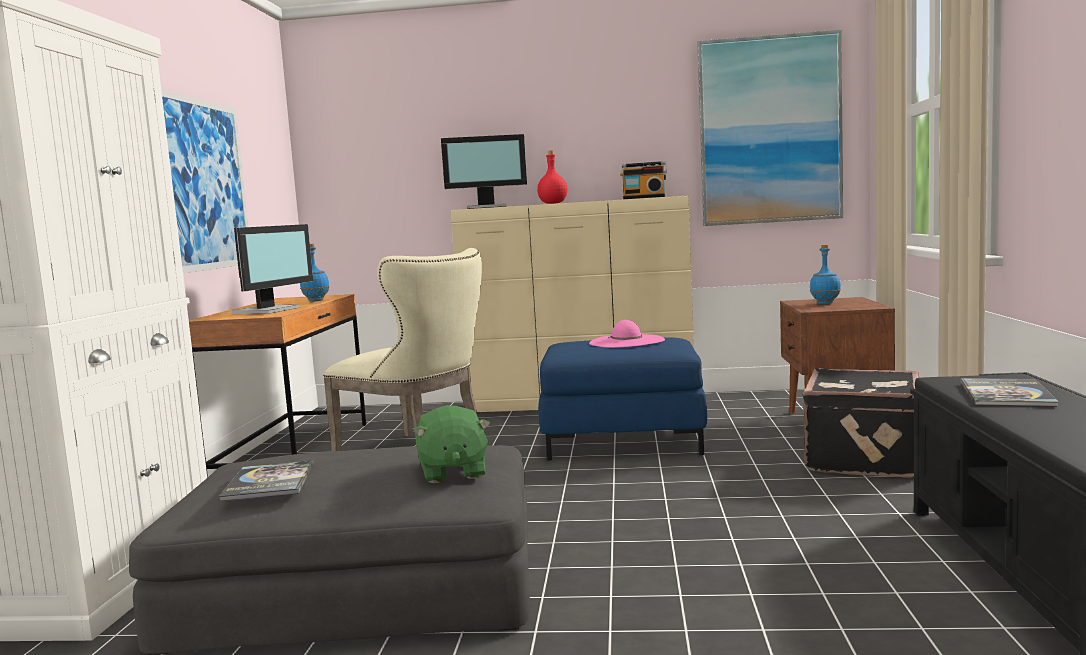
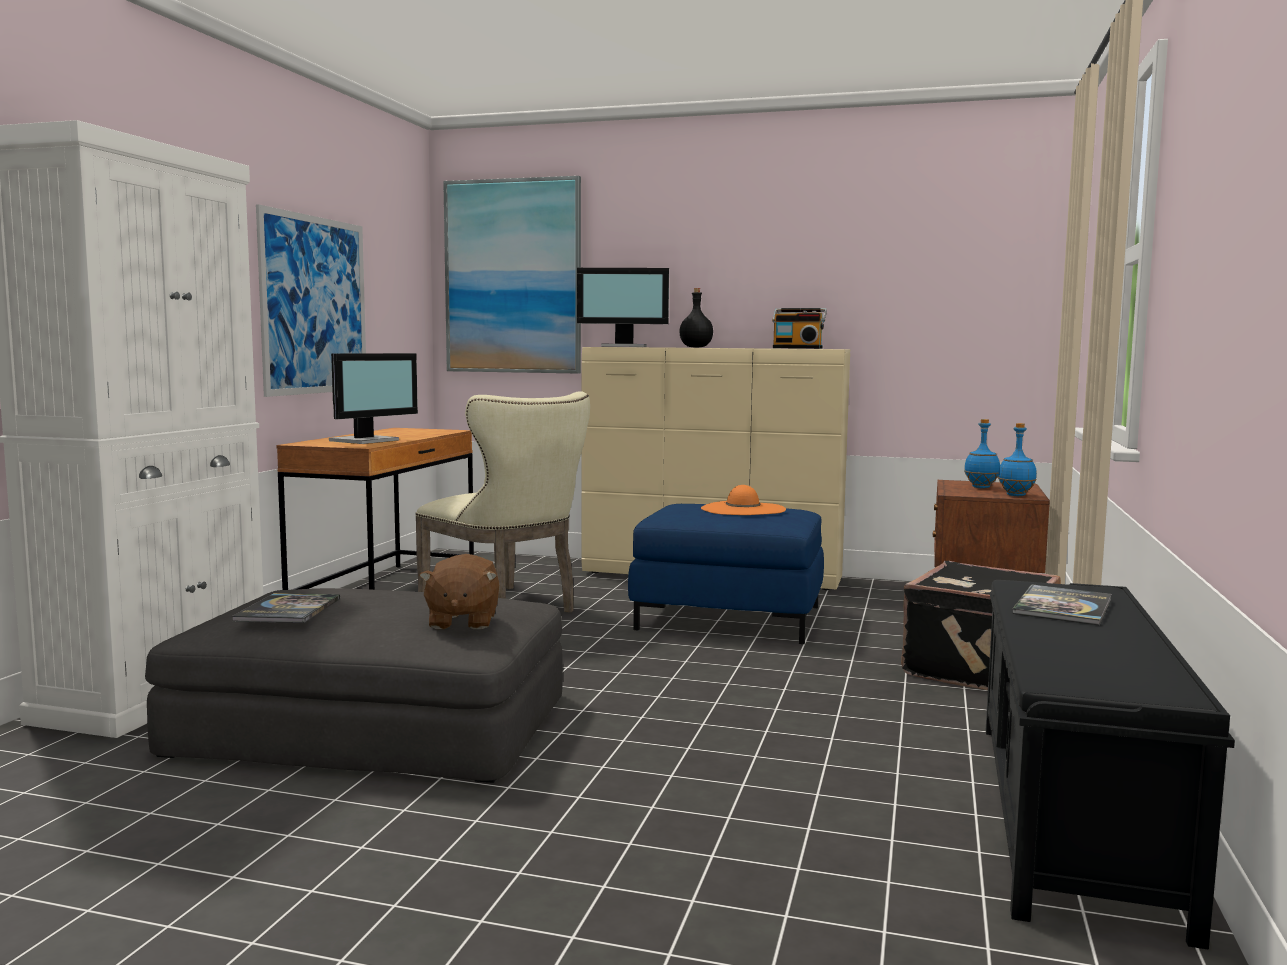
camera: 10 degrees right, 0 degrees up
blue bottle [300,244,330,301] -> blue bottle moved to [998,423,1037,496]
green plush toy [413,405,491,483] -> brown plush toy [419,554,499,629]
red bottle [537,150,568,204] -> black bottle [679,288,713,347]
pink hat [589,320,665,348] -> orange hat [701,485,786,515]
picture [697,29,843,226] -> picture moved to [443,176,581,374]

